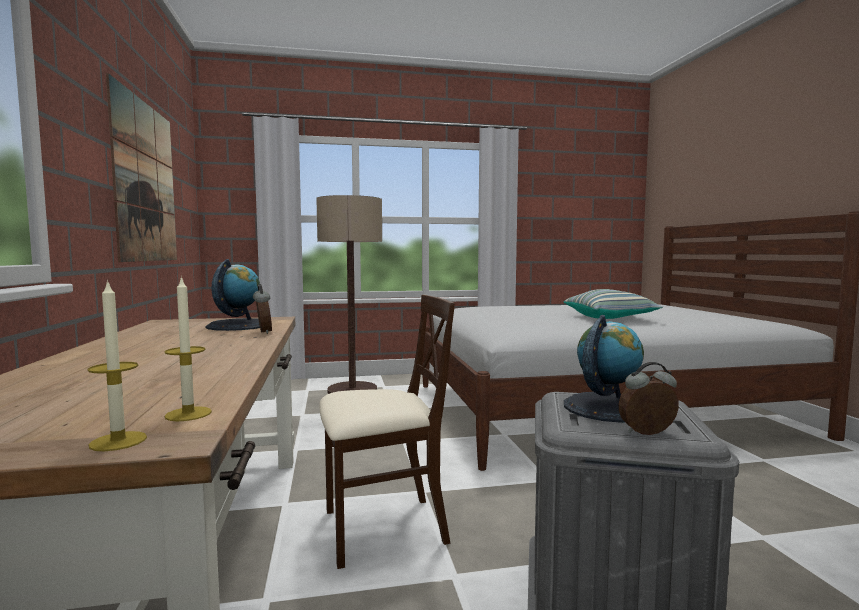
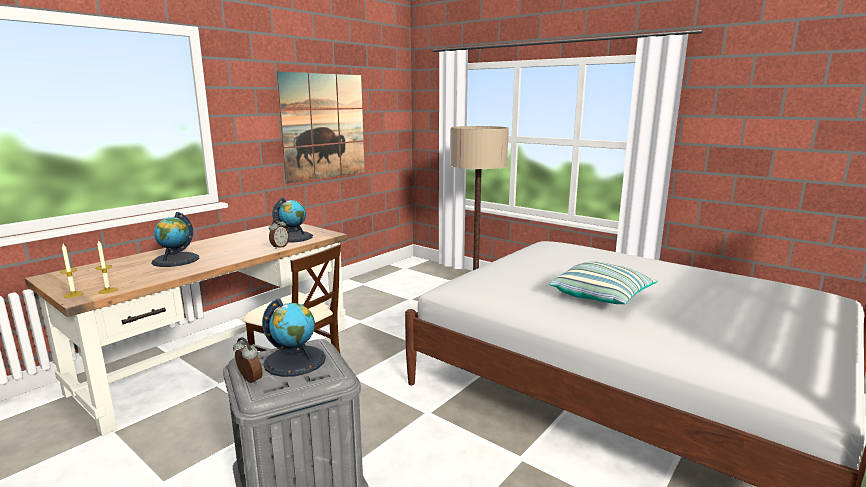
camera: 50 degrees right, 10 degrees up
none -> globe [152,212,199,267]

